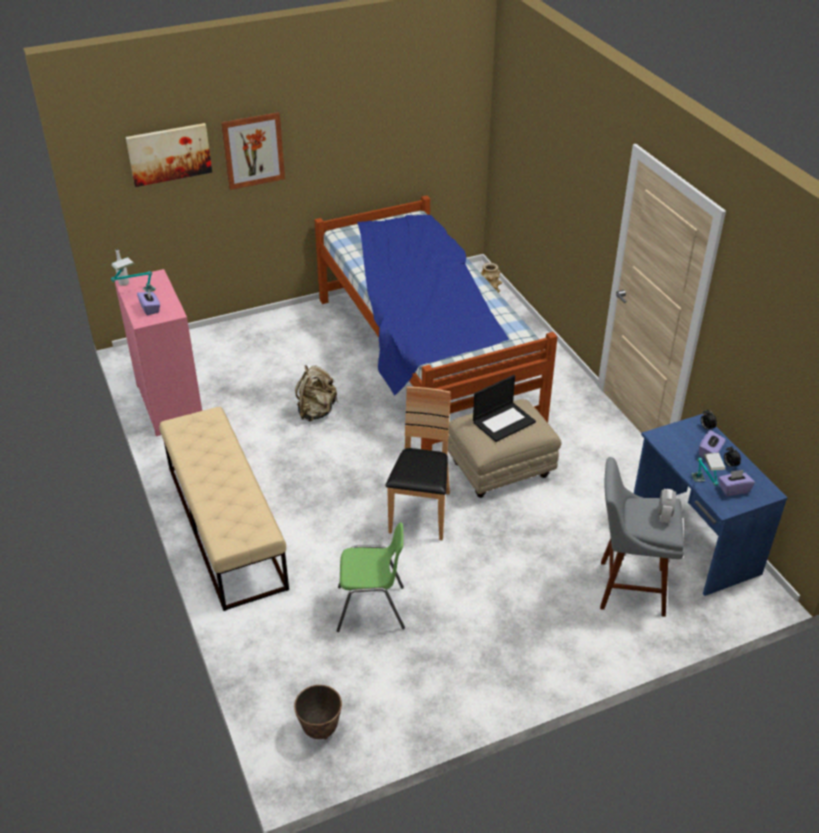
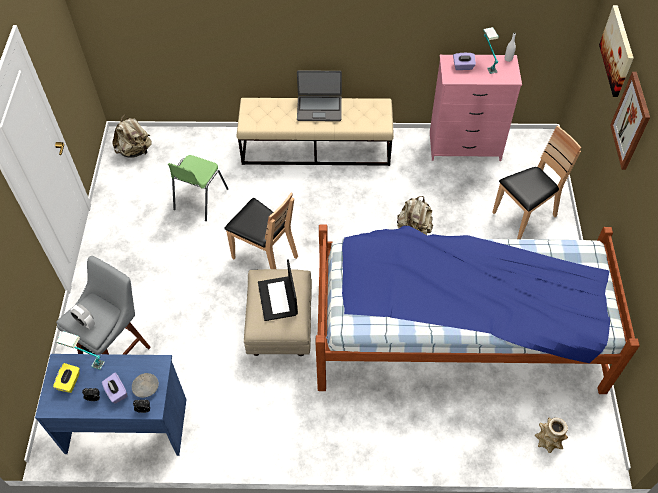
camera: 115 degrees right, 15 degrees up
planter [294,685,342,740] -> beige backpack [112,115,152,158]
purple tissue box [719,470,755,496] -> yellow tissue box [53,363,80,393]
none -> grey bowl [132,373,159,398]
none -> laptop [297,71,342,121]
none -> brown chair [492,126,582,239]

